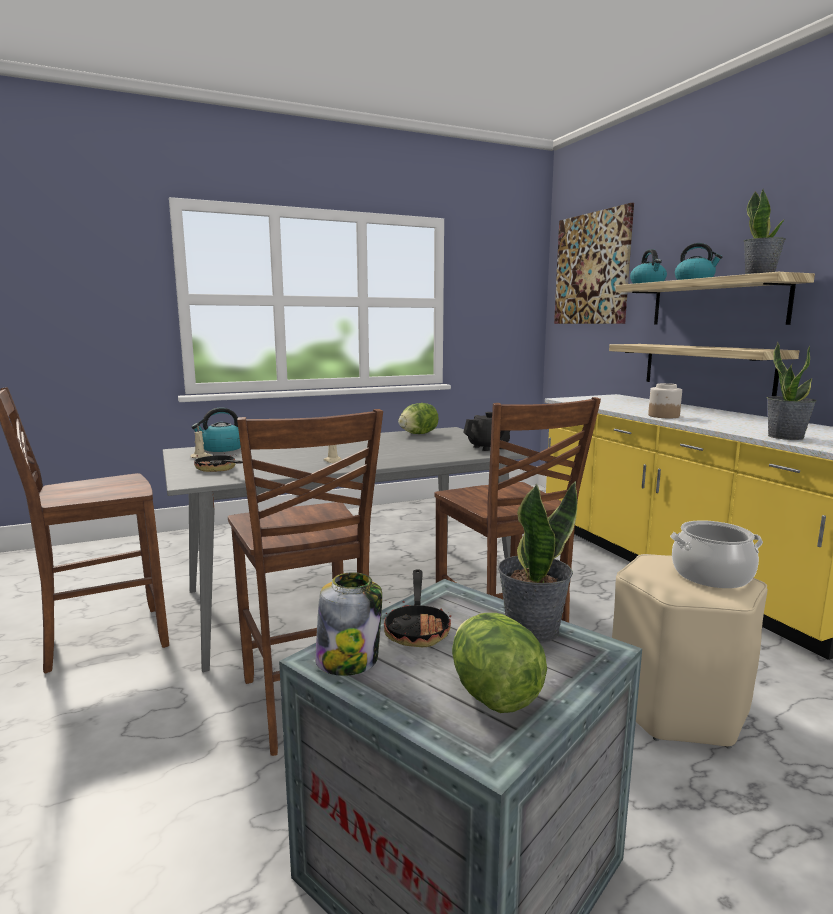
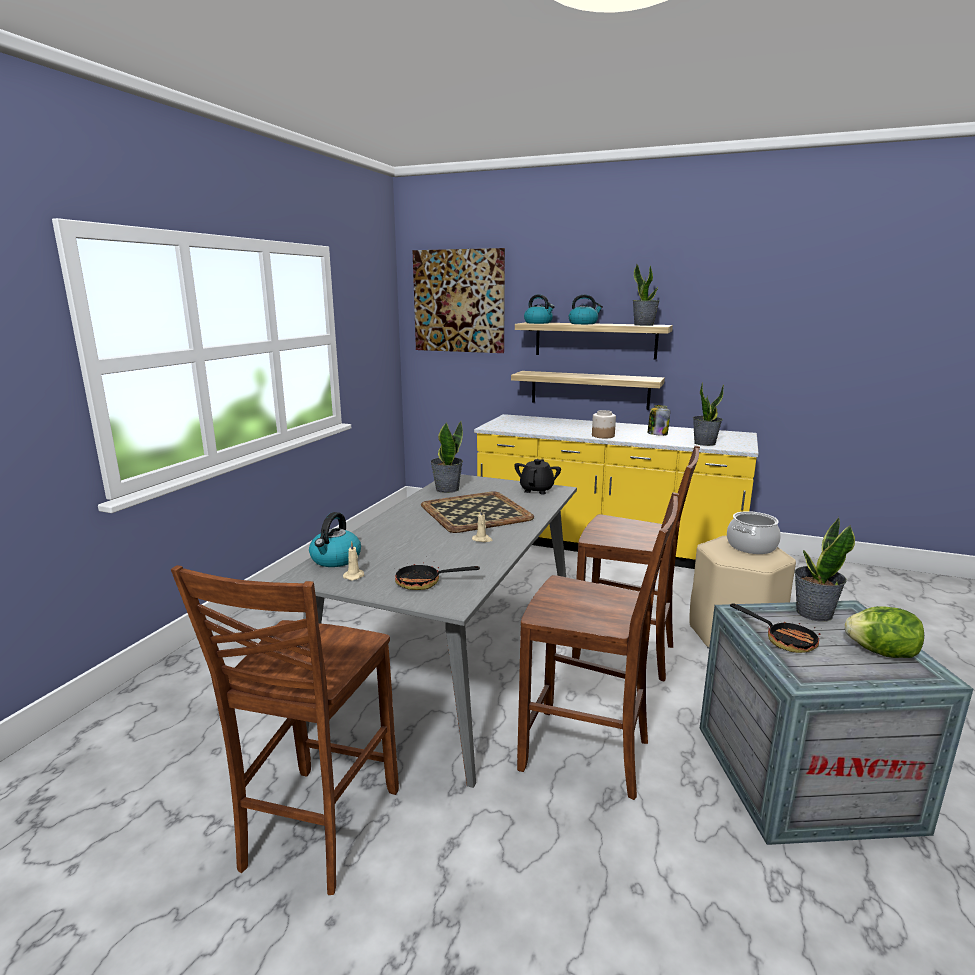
camera: 45 degrees left, 5 degrees up
jar [315,572,382,676] -> jar moved to [647,405,670,436]
lettuce [398,403,439,434] -> potted plant [431,421,463,493]
none -> tray [421,491,534,533]

